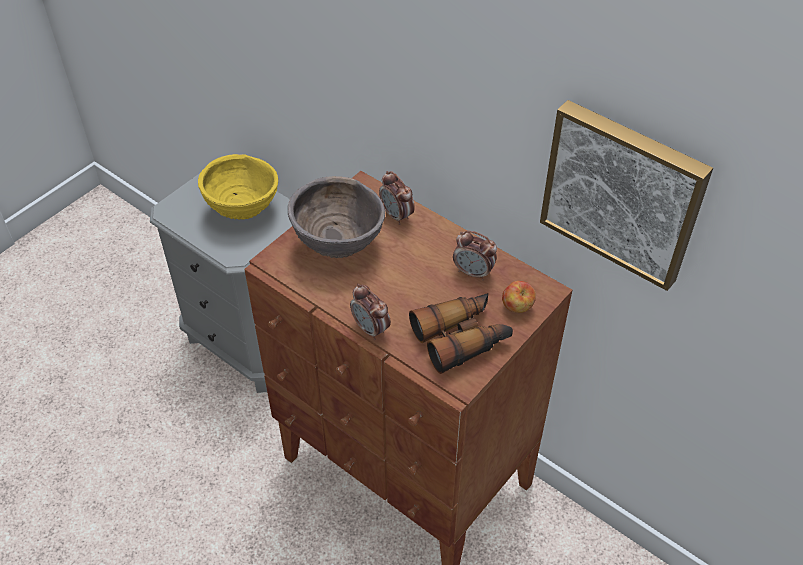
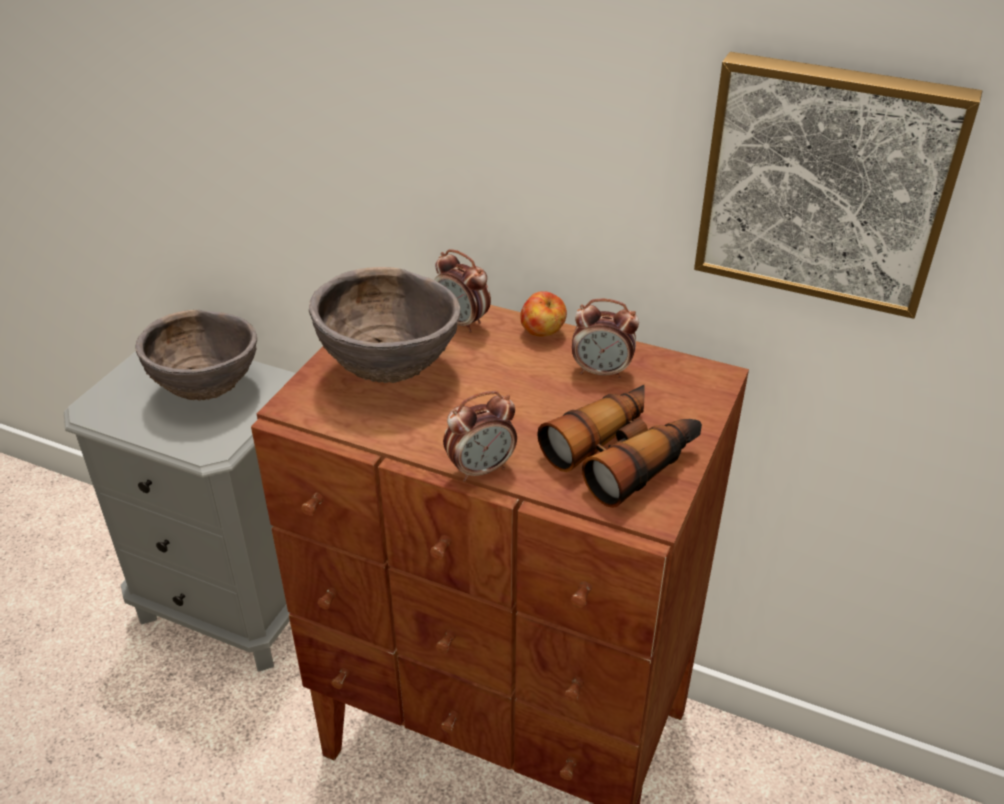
camera: 15 degrees left, 10 degrees down
yellow bowl [198,154,278,220] -> brown bowl [135,310,257,401]
alarm clock [350,284,391,340] -> alarm clock turned 60 degrees counterclockwise [443,391,517,482]
apple [502,281,536,313] -> apple moved to [520,291,567,337]

